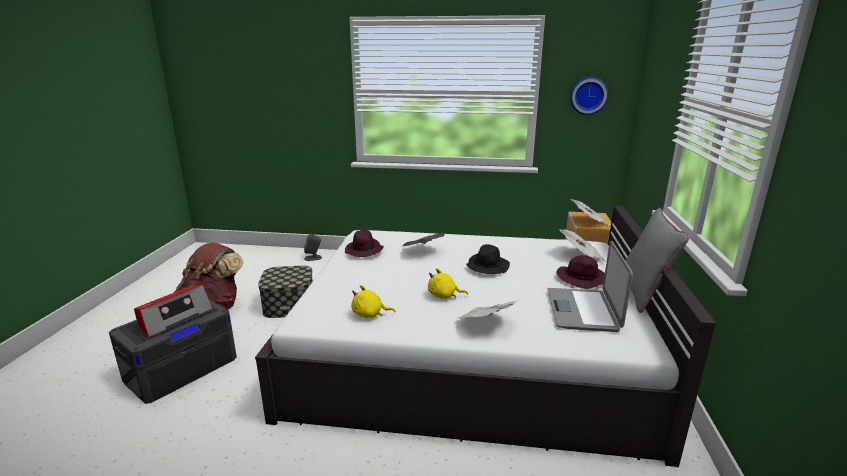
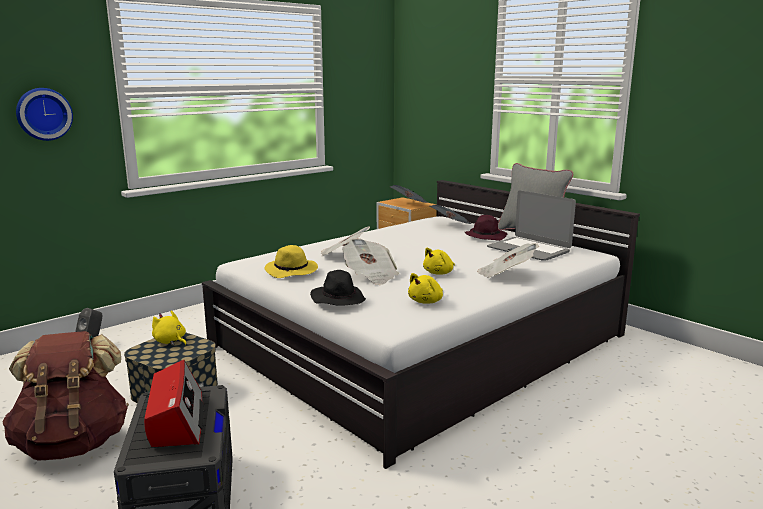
camera: 50 degrees left, 5 degrees down
purple hat [345,230,384,257] -> yellow hat [265,245,318,278]
black hat [466,244,510,274] -> black hat moved to [310,270,366,306]
wall clock [570,77,608,115] -> wall clock moved to [16,88,73,141]
none -> yellow plush toy [152,311,187,346]
none -> newspaper [342,238,399,285]

